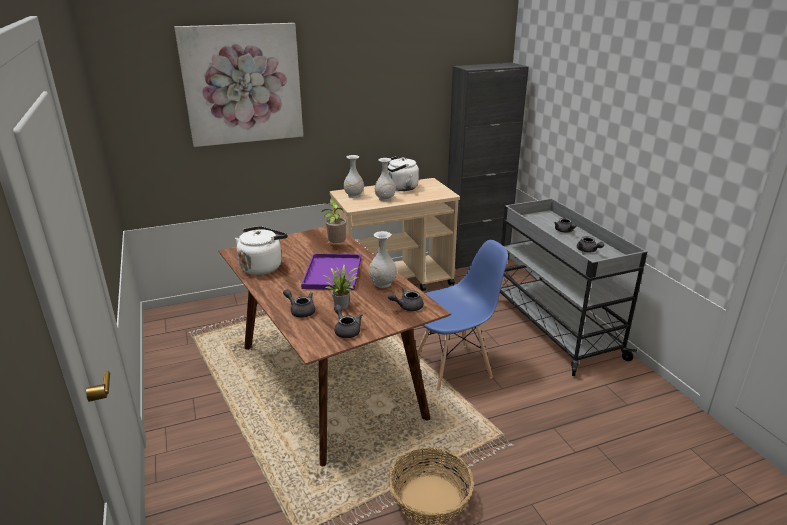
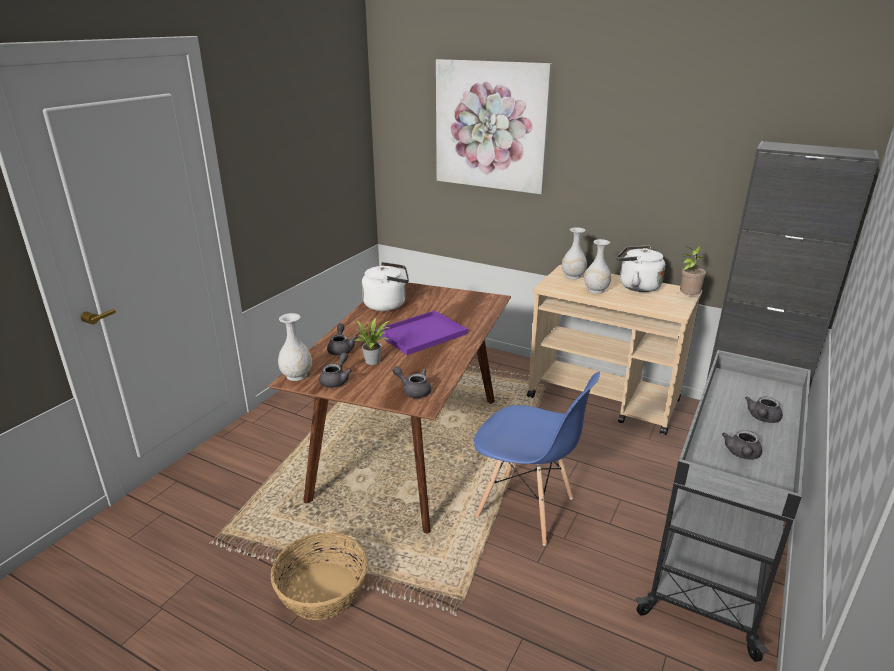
camera: 50 degrees right, 0 degrees up
potted plant [321,199,347,244] -> potted plant moved to [680,246,706,295]
white vase [369,231,397,288] -> white vase moved to [278,313,312,381]

